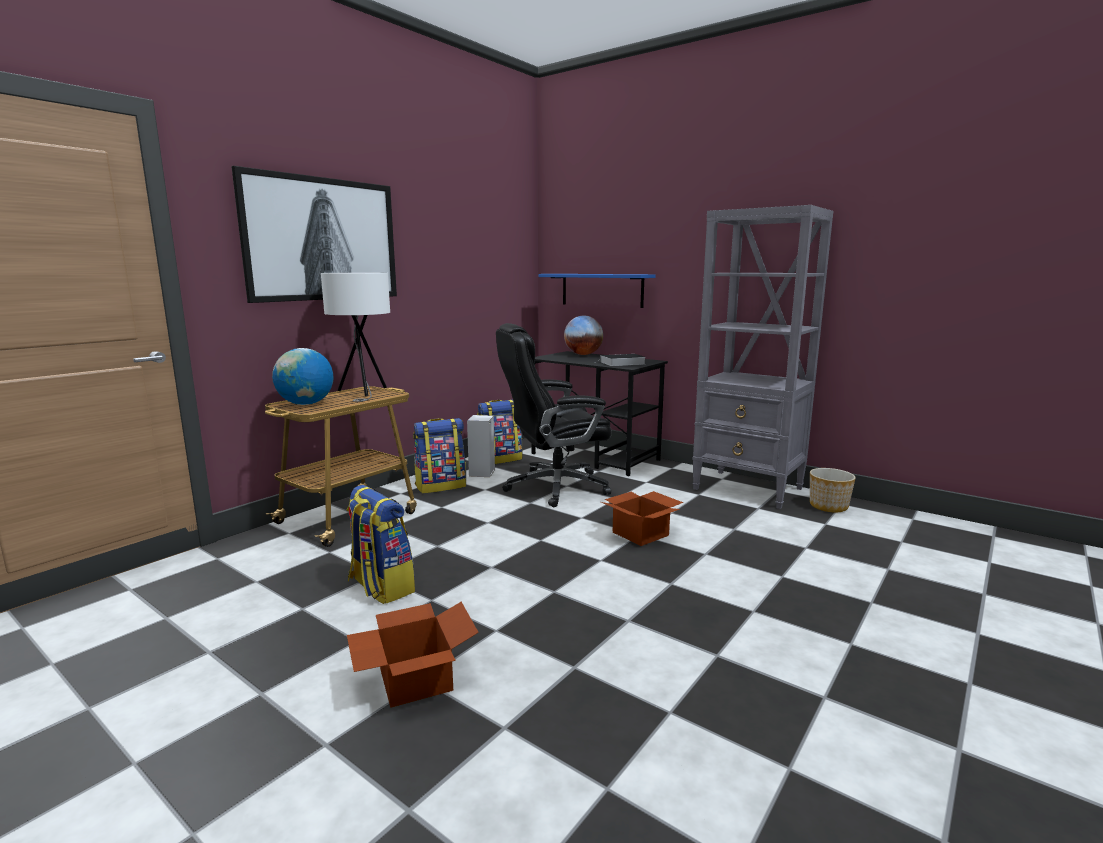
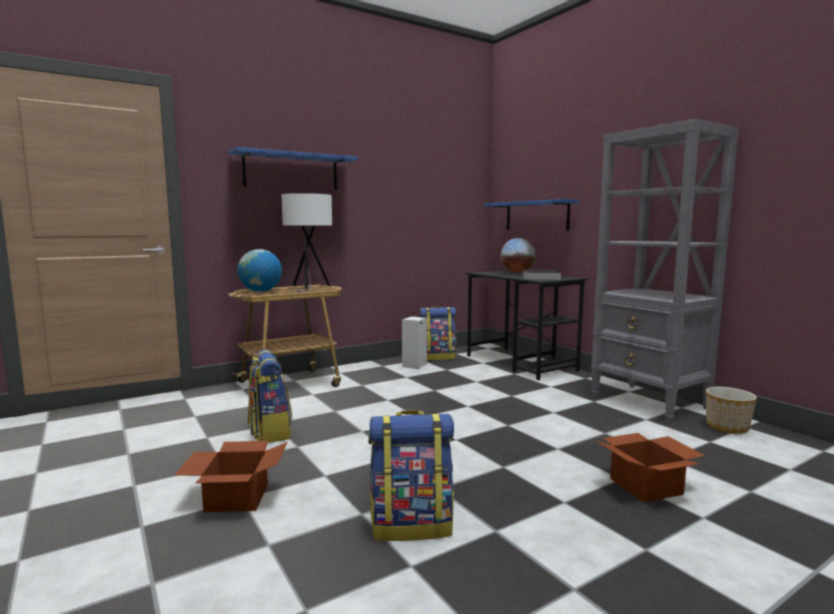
camera: 20 degrees right, 5 degrees down
picture [231,166,397,303] -> blue shelf [228,147,358,190]
backpack [413,418,466,494] -> backpack moved to [368,410,454,541]
black office chair [496,323,612,507] -> none
cardboard box [601,491,683,546] -> cardboard box moved to [595,433,706,502]

